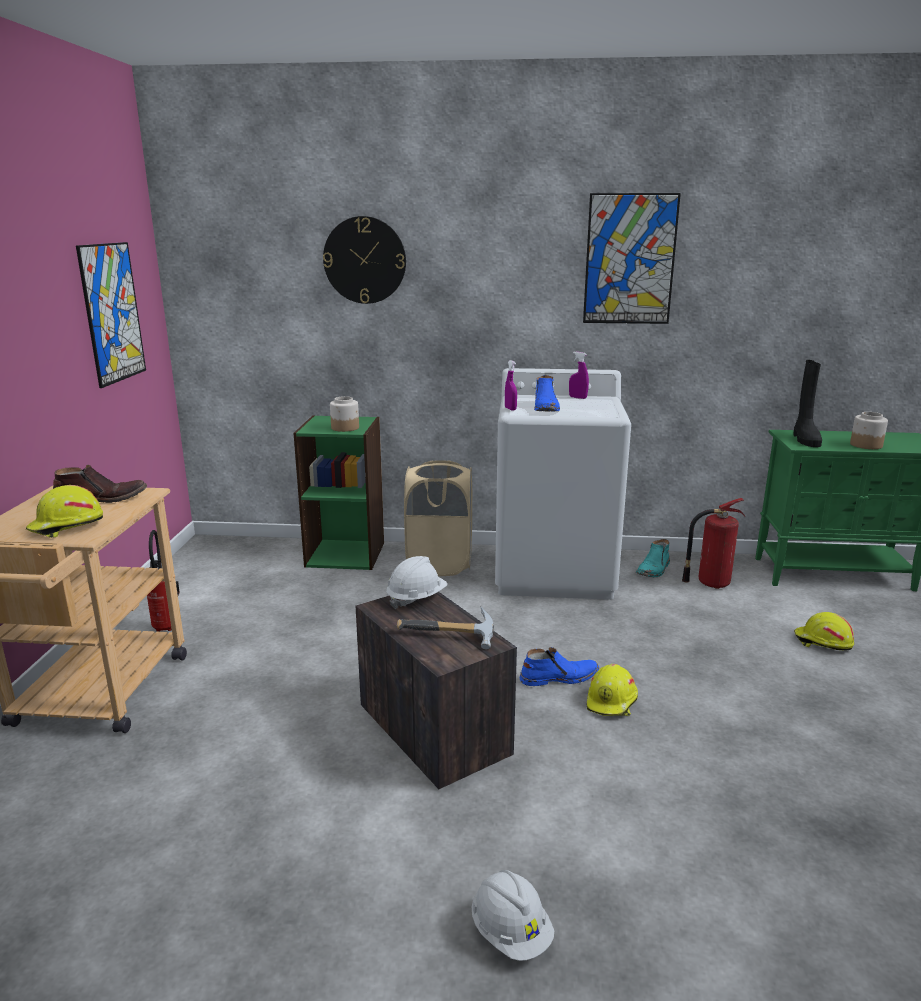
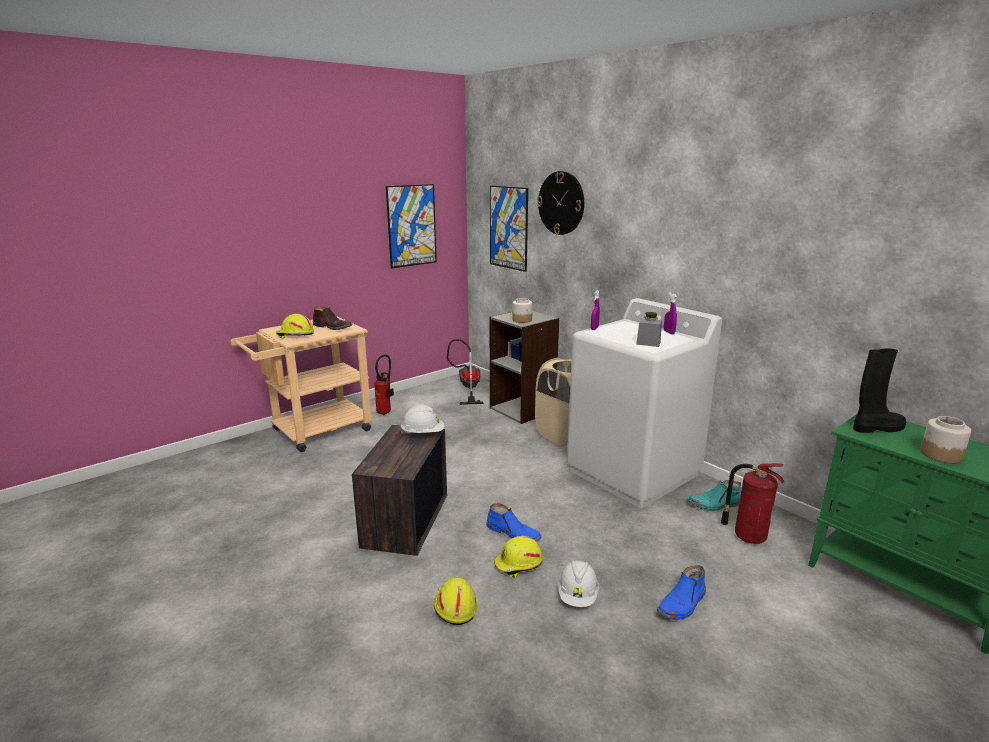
camera: 45 degrees right, 0 degrees up
green bookcase [294,415,384,570] -> grey bookcase [490,311,559,424]
hammer [397,607,494,649] -> none
white hard hat [472,870,554,961] -> white hard hat moved to [558,560,599,607]
blue boot [534,375,560,412] -> blue boot moved to [657,565,706,620]
picture [583,193,681,324] -> picture moved to [490,186,528,272]
black boot [793,360,822,447] -> black boot turned 150 degrees counterclockwise [853,349,906,433]
yellow hard hat [794,612,854,651] -> yellow hard hat moved to [434,578,477,625]
none -> vacuum cleaner [447,339,484,405]
none -> grey jar [636,312,662,347]

